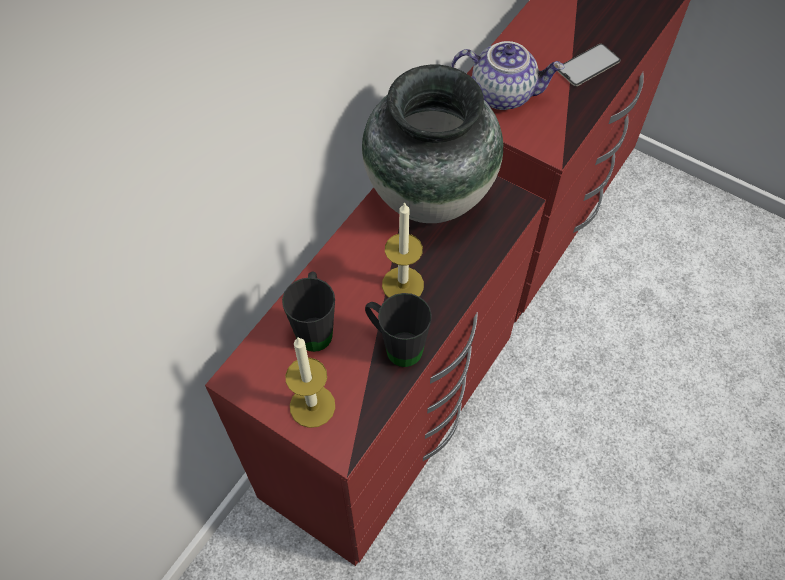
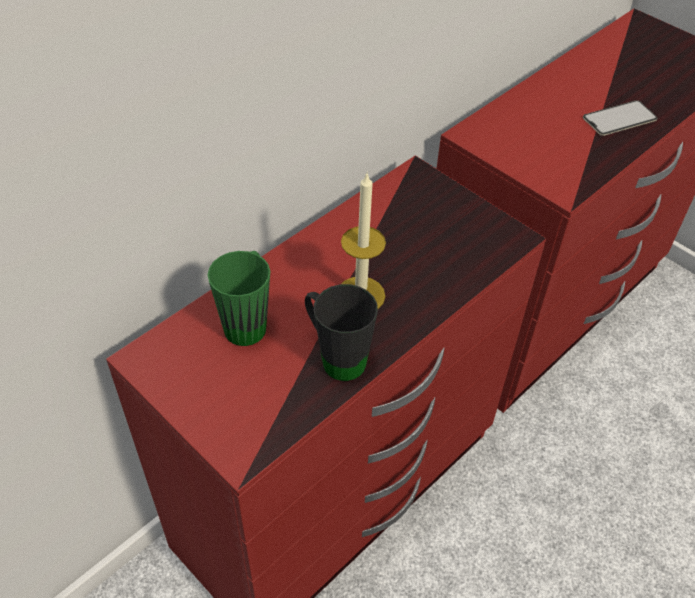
camera: 10 degrees right, 10 degrees down
black mug [282,271,335,352] -> green mug [208,251,270,346]
candle [285,337,335,428] -> none
vase [362,65,503,223] -> none
teapot [451,41,565,110] -> none

